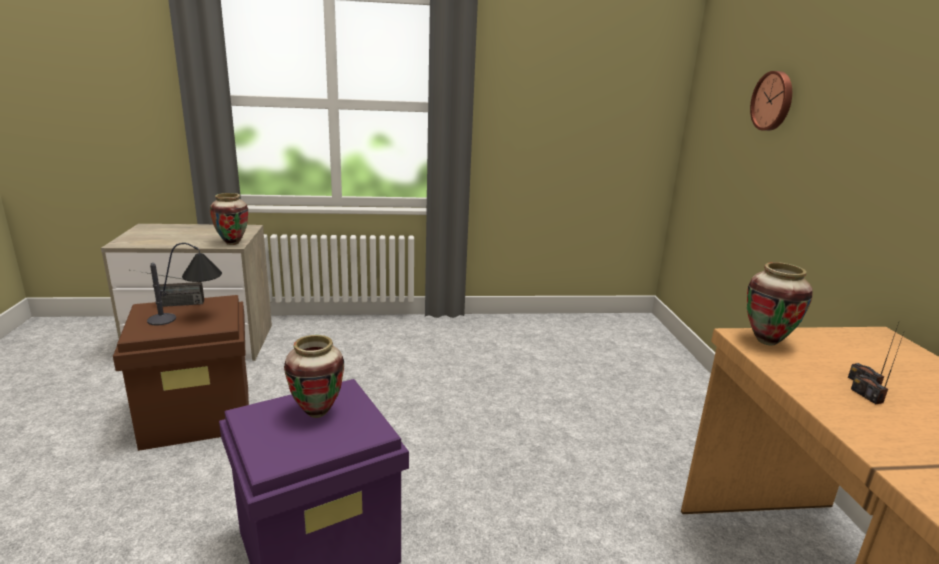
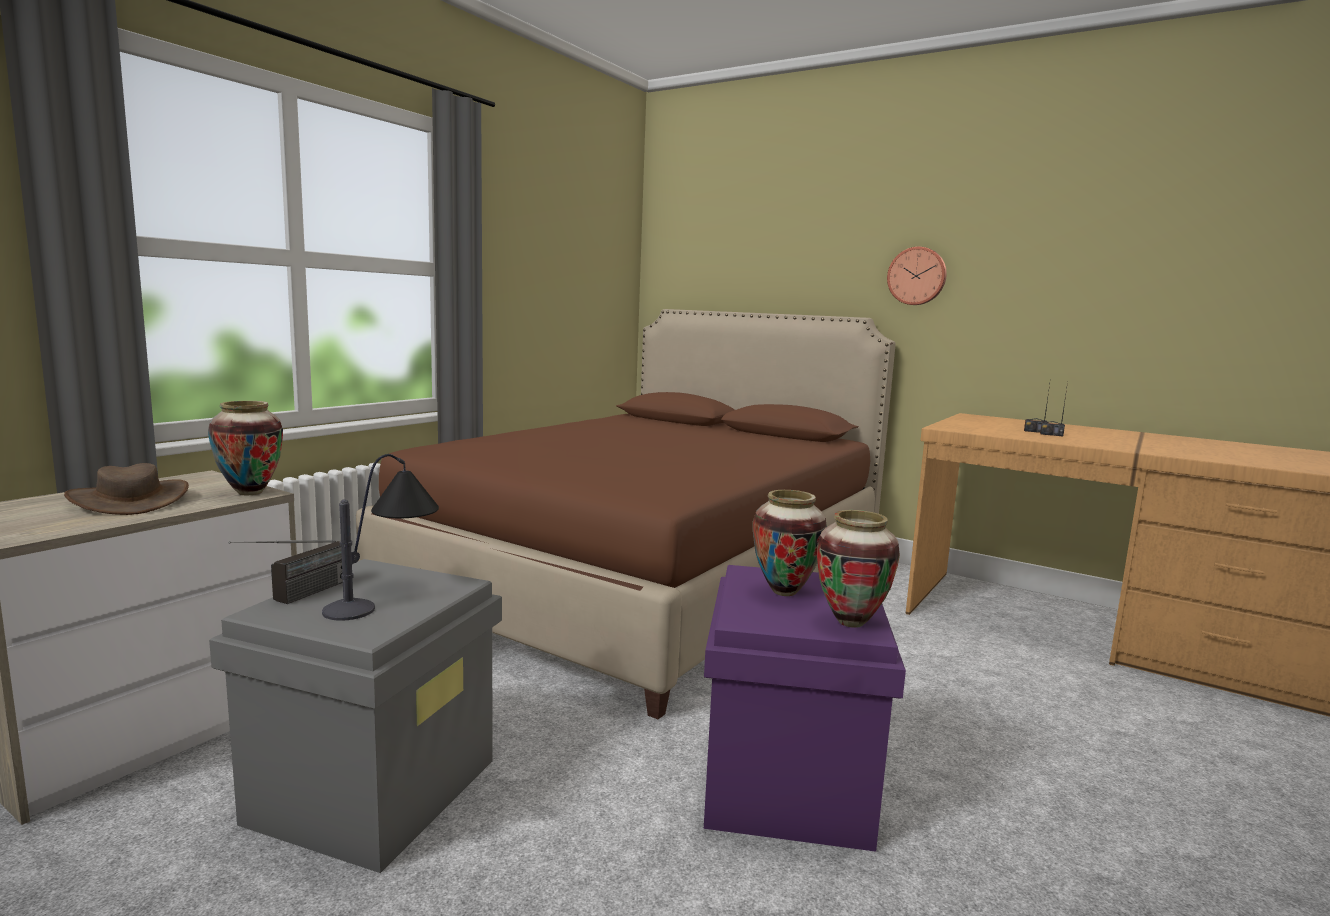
camera: 50 degrees left, 10 degrees down
brown storage box [113,295,249,451] -> grey storage box [209,559,502,873]
vase [747,262,812,346] -> vase moved to [817,510,900,628]
wall clock [750,71,792,131] -> wall clock moved to [887,247,947,305]
none -> brown hat [64,463,189,515]
none -> brown bed [356,309,896,719]

